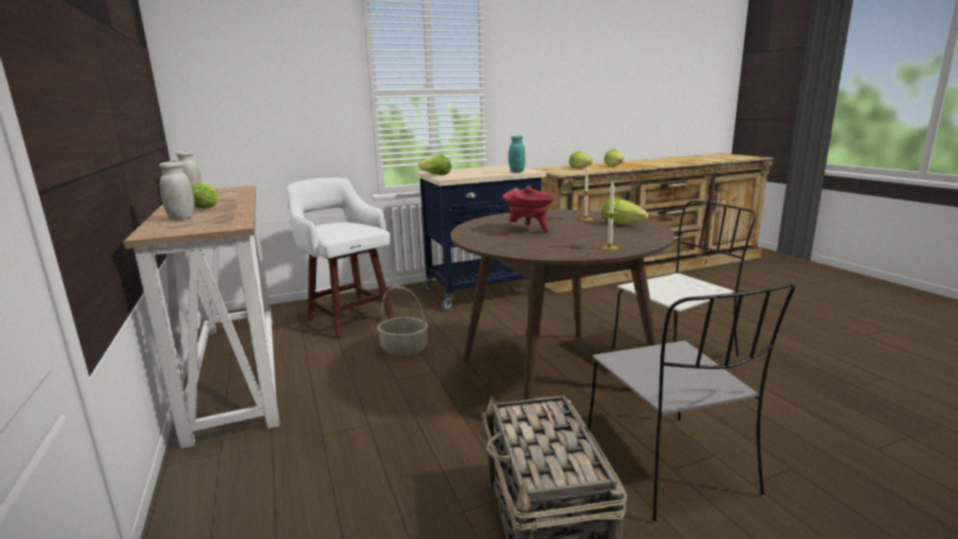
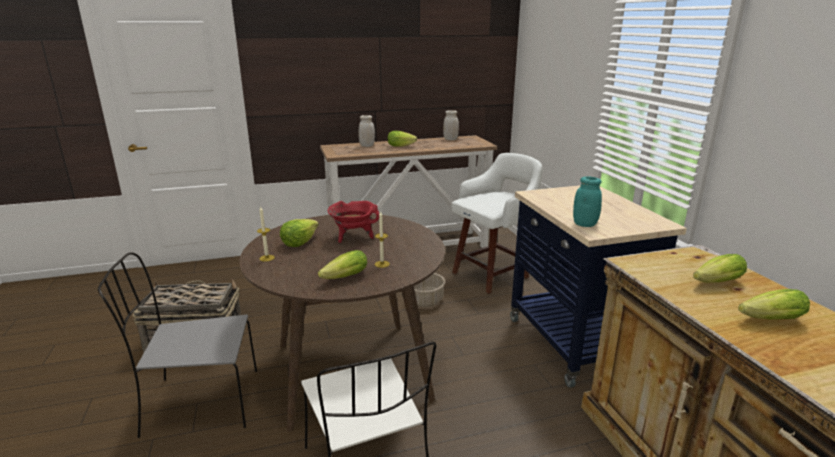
camera: 95 degrees right, 5 degrees up
lettuce [418,155,451,175] -> lettuce moved to [280,219,319,247]

